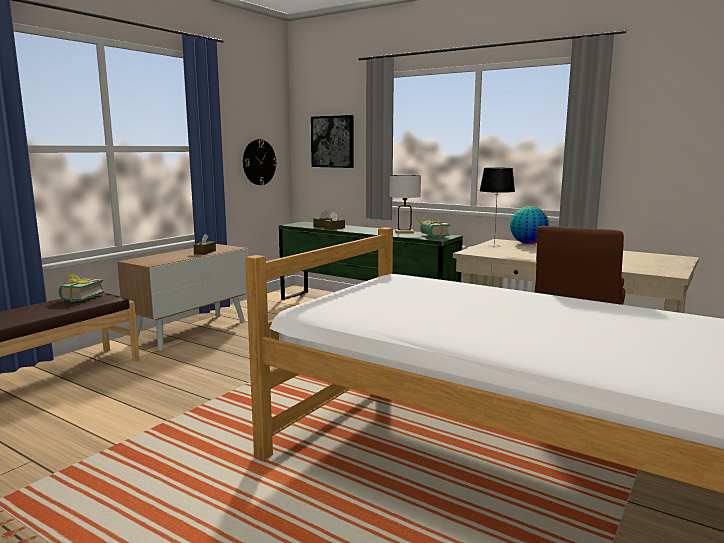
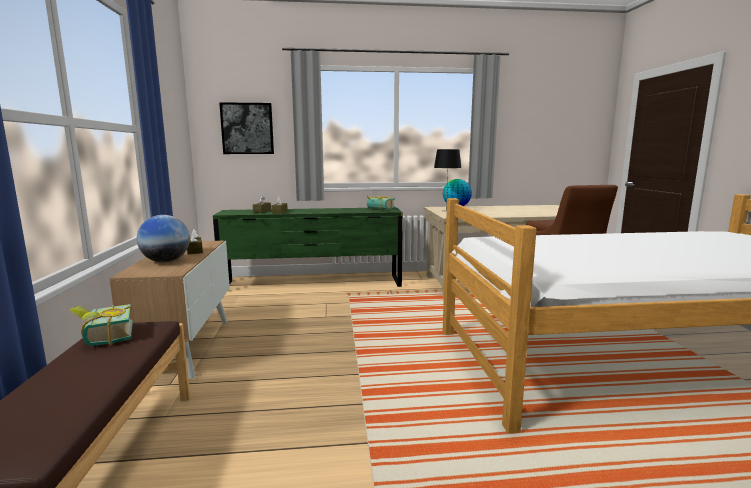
camera: 40 degrees left, 0 degrees up
wall clock [243,139,277,185] -> none
white table lamp [389,175,421,233] -> none
none -> globe [137,215,190,263]

